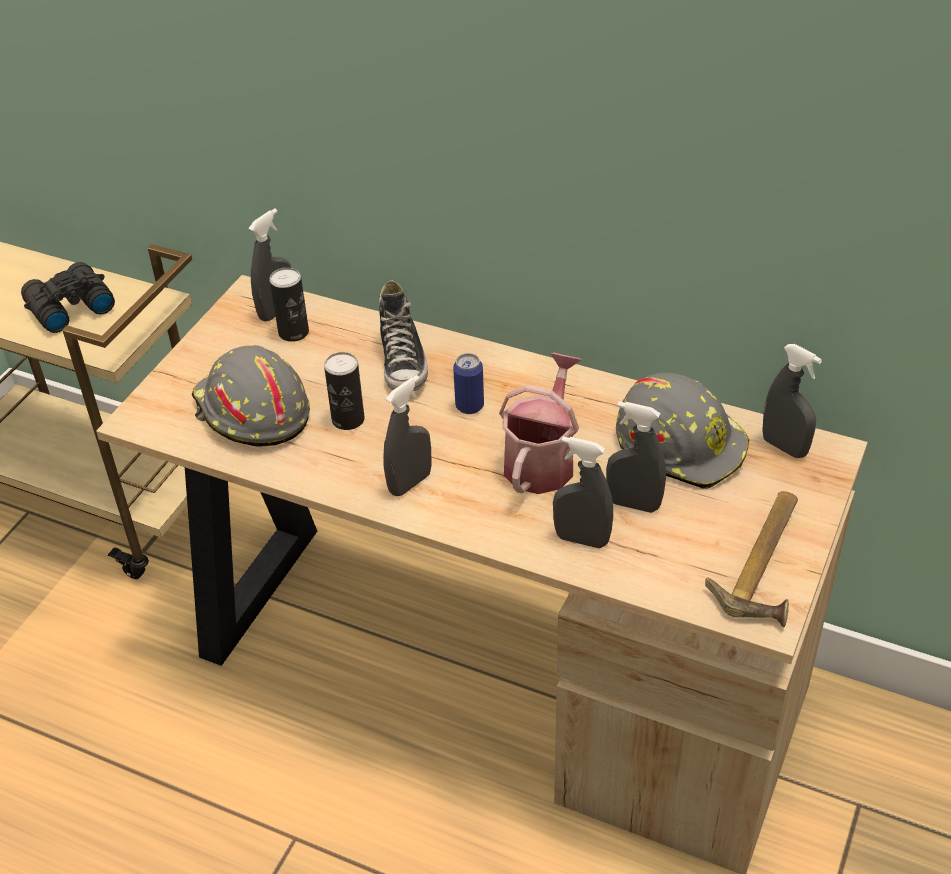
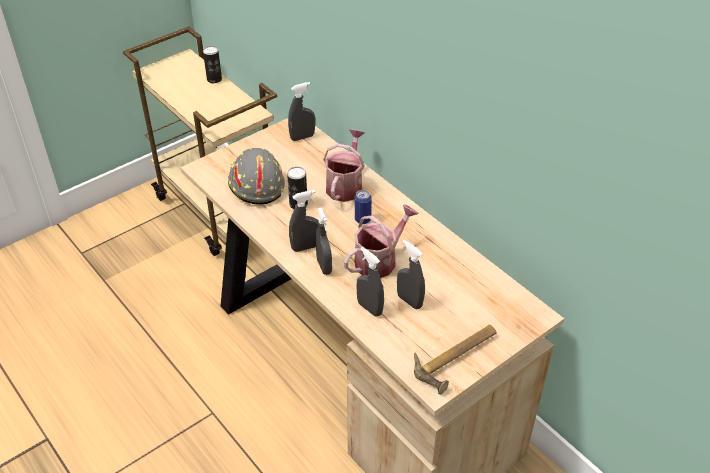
camera: 25 degrees right, 0 degrees up
black binoculars [21,262,115,333] -> none
can [269,267,309,342] -> can moved to [203,46,222,83]
shoe [379,280,428,391] -> watering can [323,129,365,202]
grey hard hat [616,373,750,489] -> none
grey spray bottle [762,344,822,458] -> grey spray bottle moved to [316,207,332,275]

